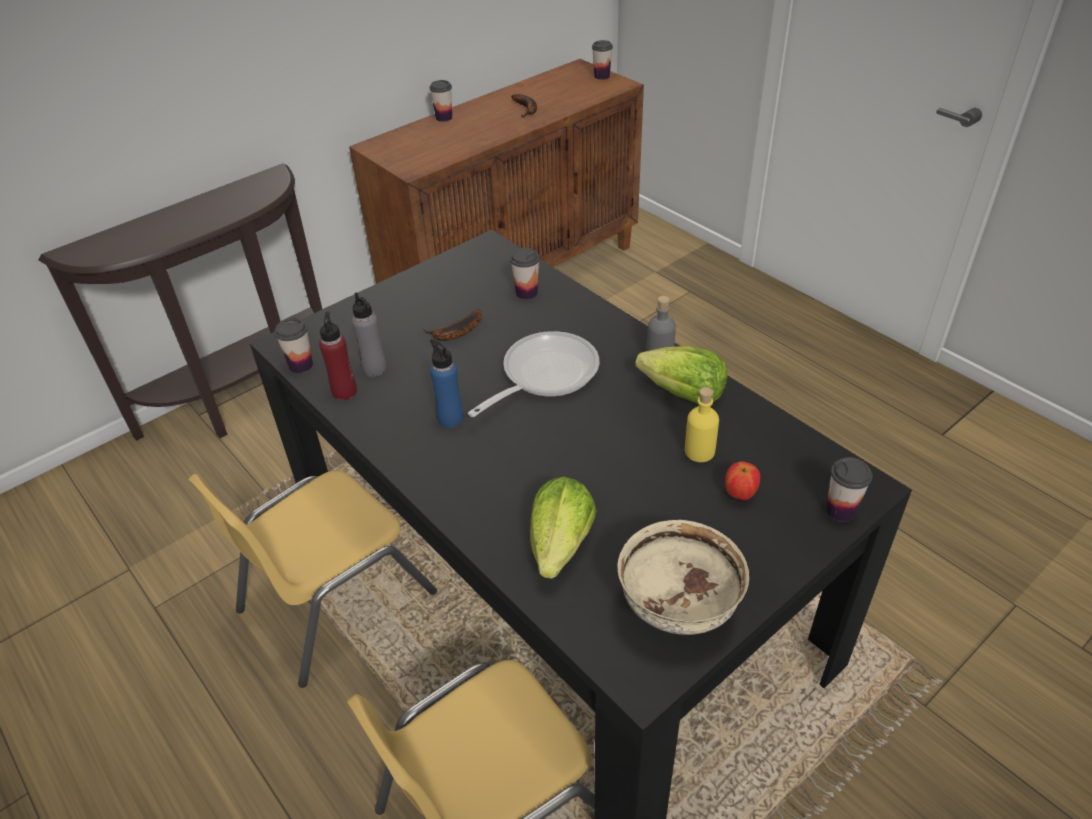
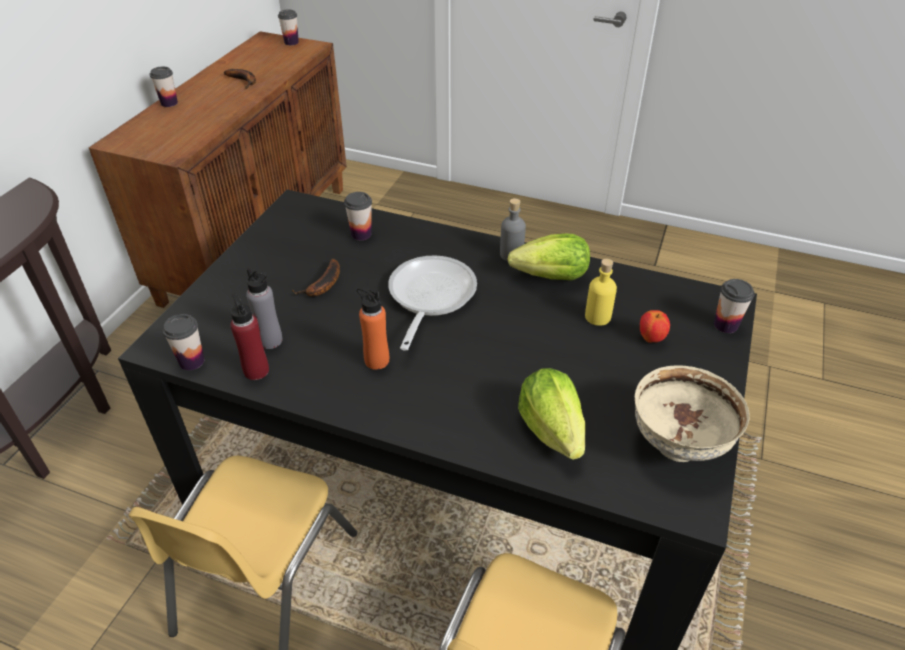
camera: 30 degrees left, 0 degrees up
blue bottle [430,339,463,428] -> orange bottle [357,287,389,370]

